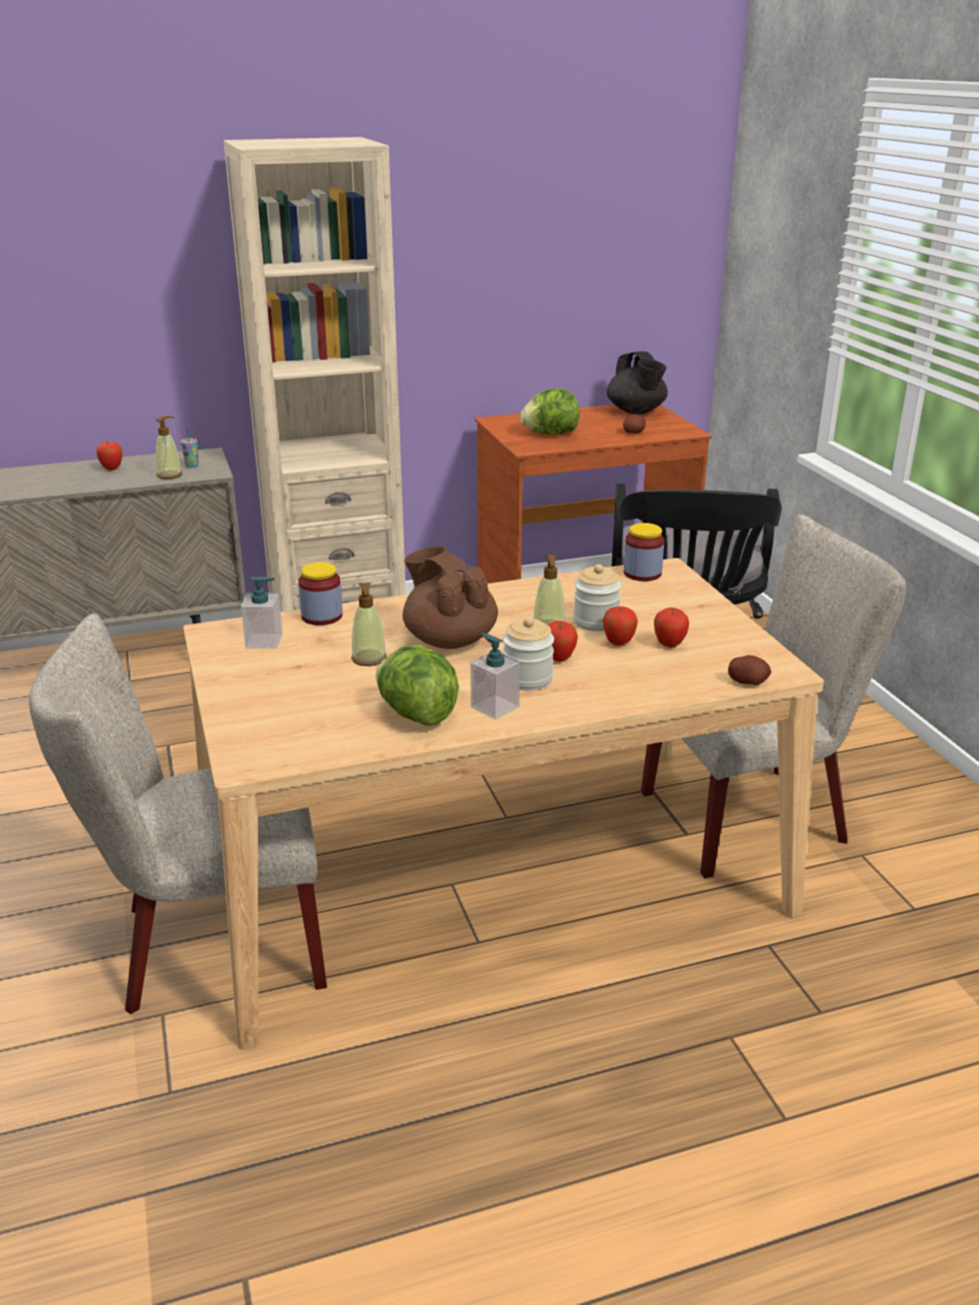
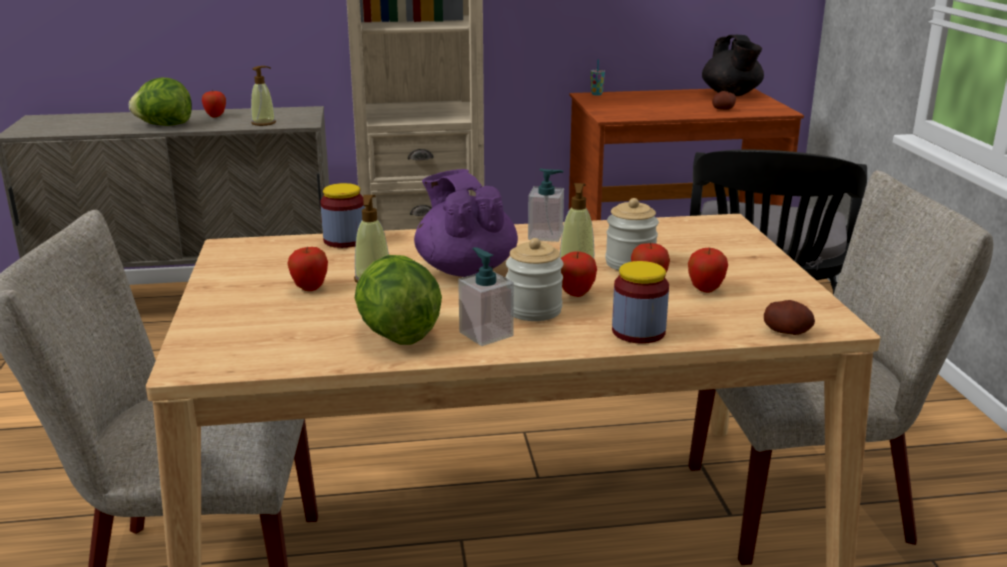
camera: 10 degrees right, 5 degrees down
cup [181,427,199,468] -> cup moved to [591,59,605,95]
soap dispenser [241,577,283,649] -> soap dispenser moved to [528,169,564,242]
brown teapot [403,546,498,649] -> purple teapot [414,169,518,277]
lettuce [521,388,579,435] -> lettuce moved to [129,78,192,126]
jar [624,523,664,581] -> jar moved to [612,261,669,343]
none -> apple [287,247,328,291]

